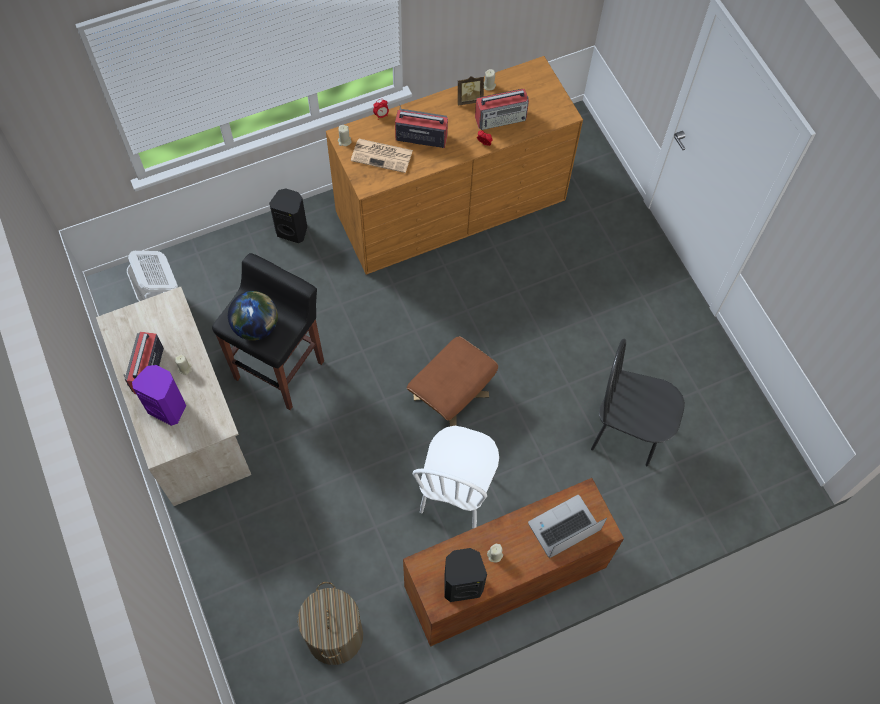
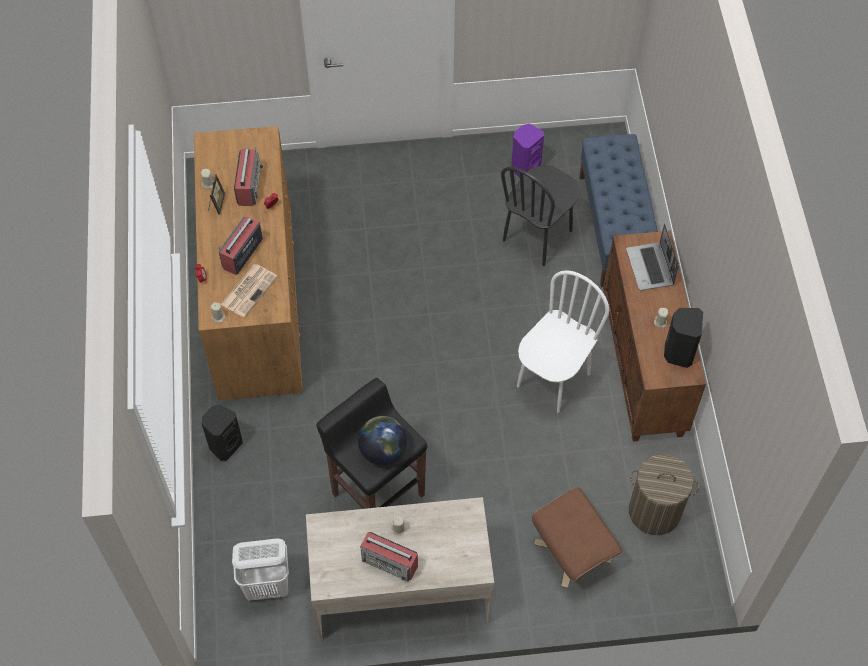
camera: 70 degrees left, 5 degrees down
purple speaker [132,365,186,426] -> purple speaker moved to [511,124,544,178]
brown ottoman [406,336,498,426] -> brown ottoman moved to [532,487,622,588]
white chair [413,426,499,529] -> white chair turned 90 degrees counterclockwise [517,270,609,413]
none -> blue bench [579,134,658,287]

